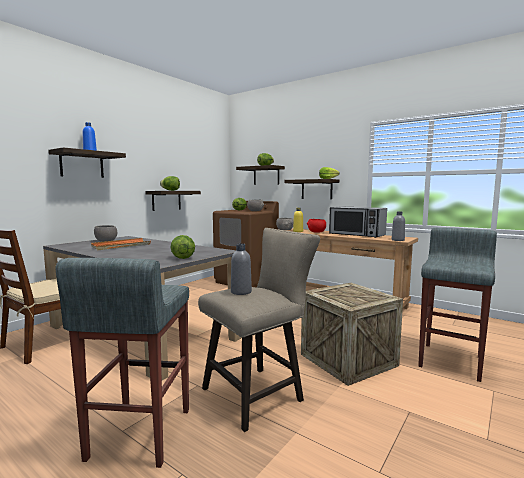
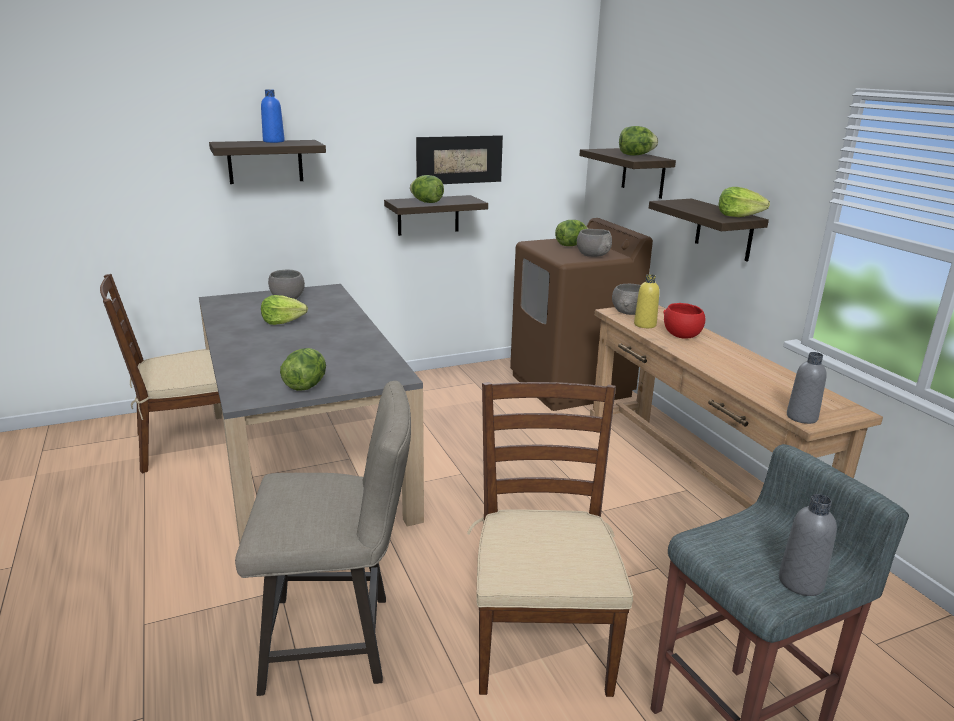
camera: 30 degrees right, 15 degrees up
grey stool [55,258,189,468] -> none
orange tray [91,238,151,250] -> lettuce [261,295,308,325]
grey bottle [231,244,252,295] -> grey bottle moved to [779,494,837,596]
crate [301,283,403,386] -> brown chair [467,382,633,697]
microwave [329,206,387,238] -> none
none -> picture [416,135,503,184]

